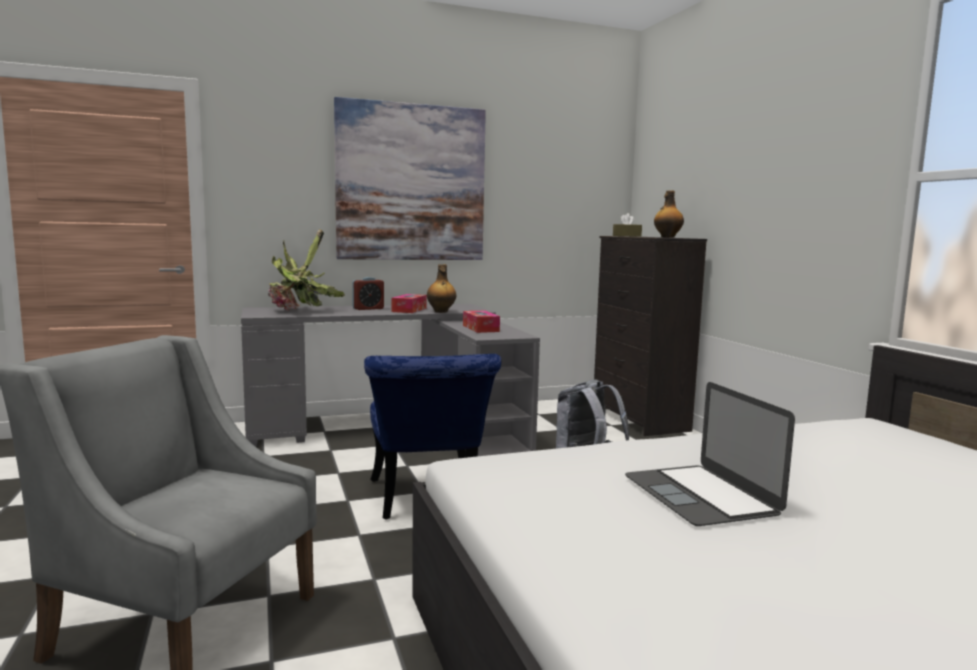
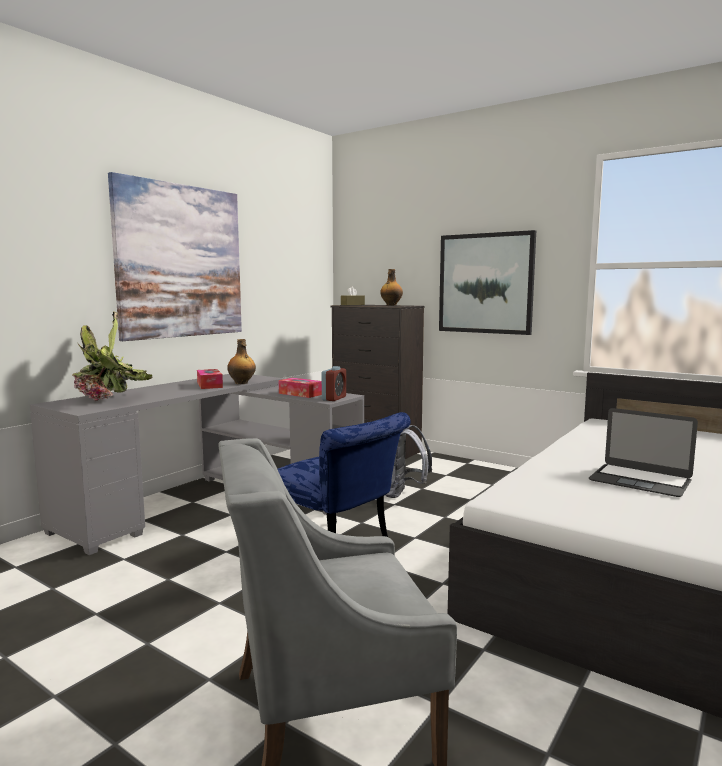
camera: 35 degrees left, 0 degrees up
alarm clock [352,277,384,310] -> alarm clock moved to [322,366,346,401]
none -> picture [439,230,536,335]

